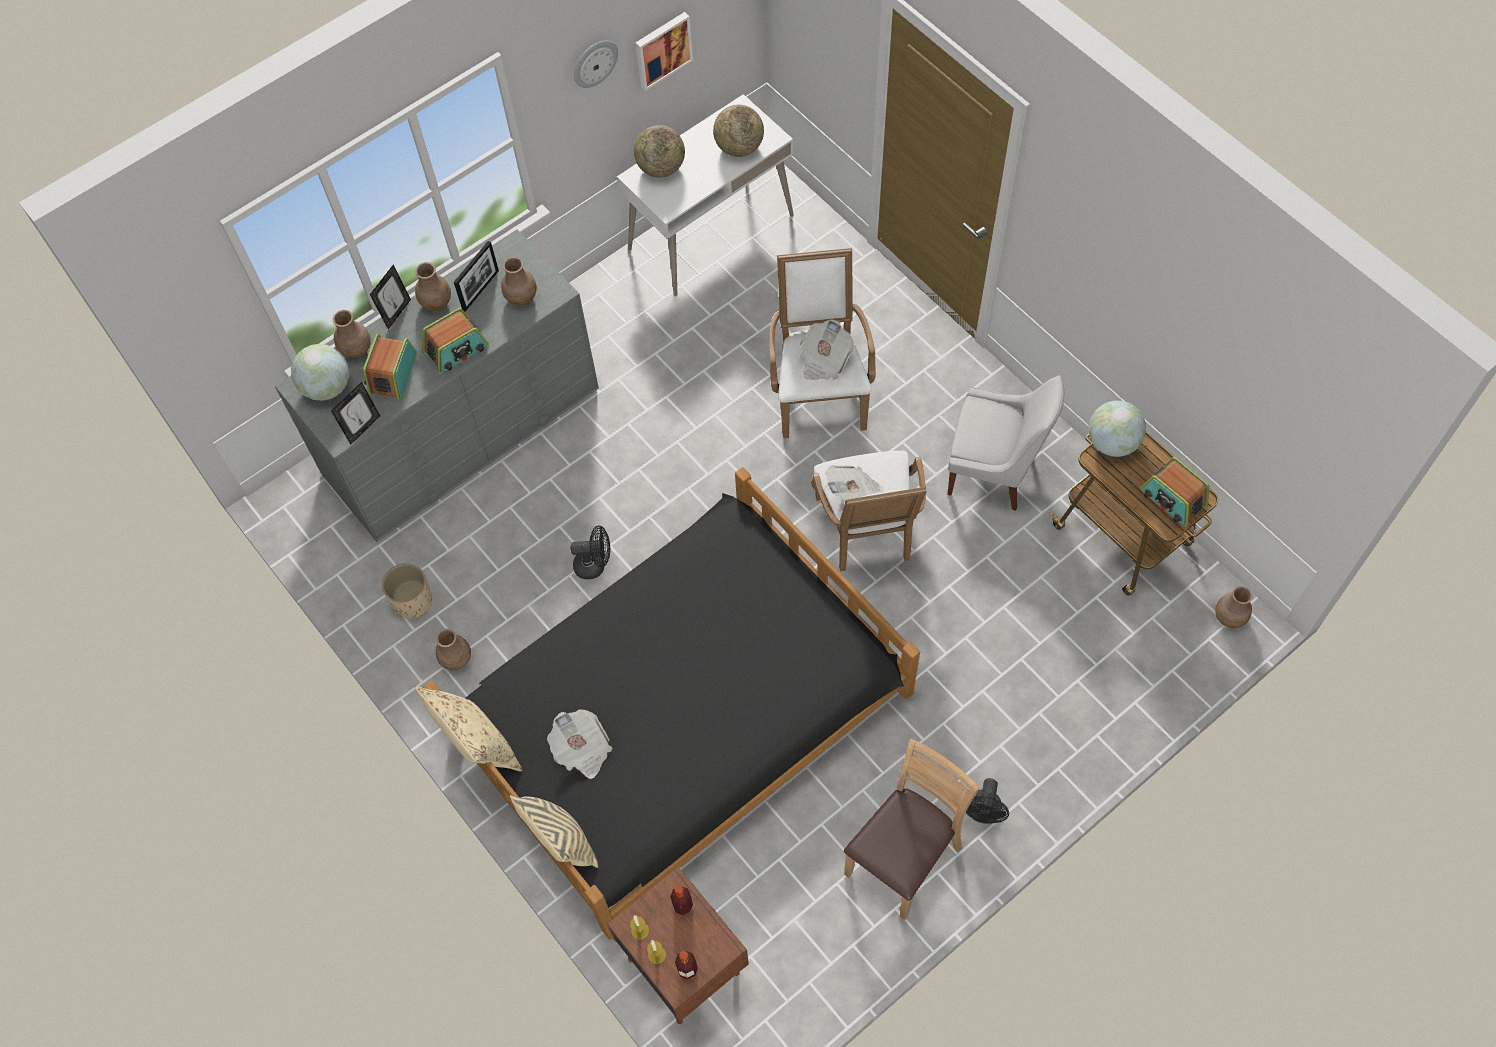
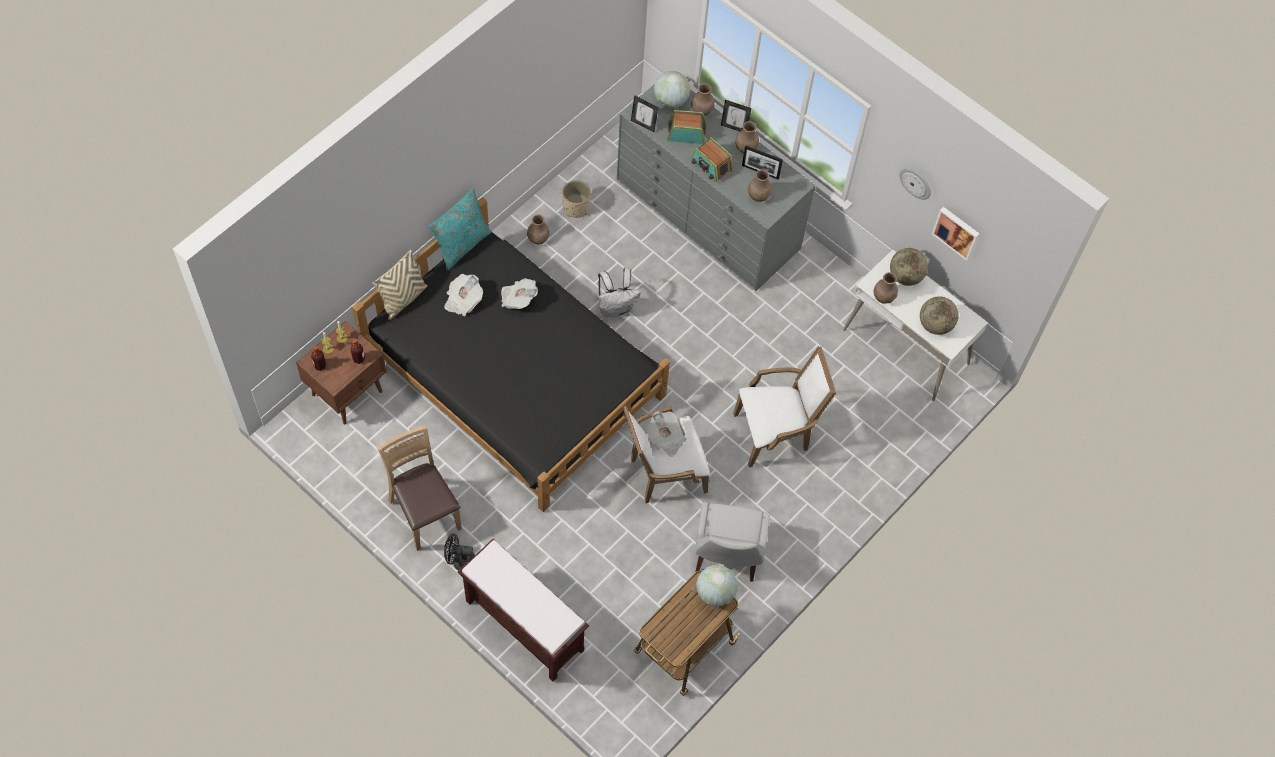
camera: 75 degrees right, 0 degrees up
beige pillow [415,686,522,771] -> turquoise pillow [428,187,492,271]
black fan [570,526,610,579] -> white backpack [598,268,640,317]
newspaper [800,320,854,380] -> newspaper moved to [501,278,538,309]
brown chair [844,739,980,920] -> brown chair turned 150 degrees counterclockwise [378,426,462,551]
radio [1140,457,1210,527] -> none
brown vase [1215,586,1253,628] -> brown vase moved to [874,272,898,304]
none -> brown bench [458,539,589,681]

